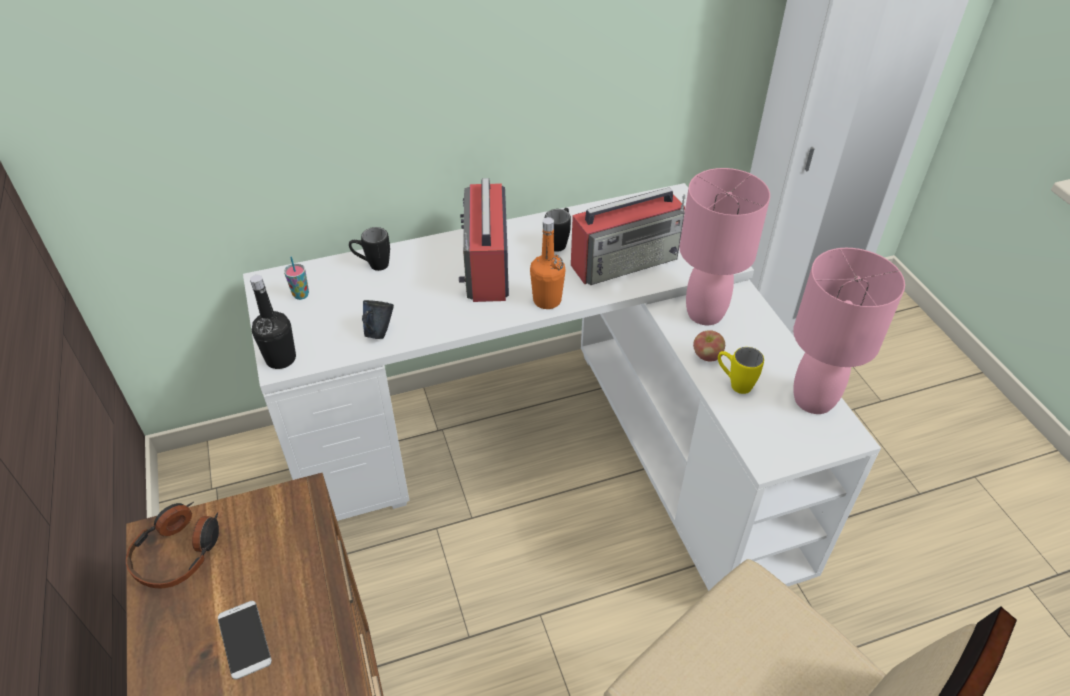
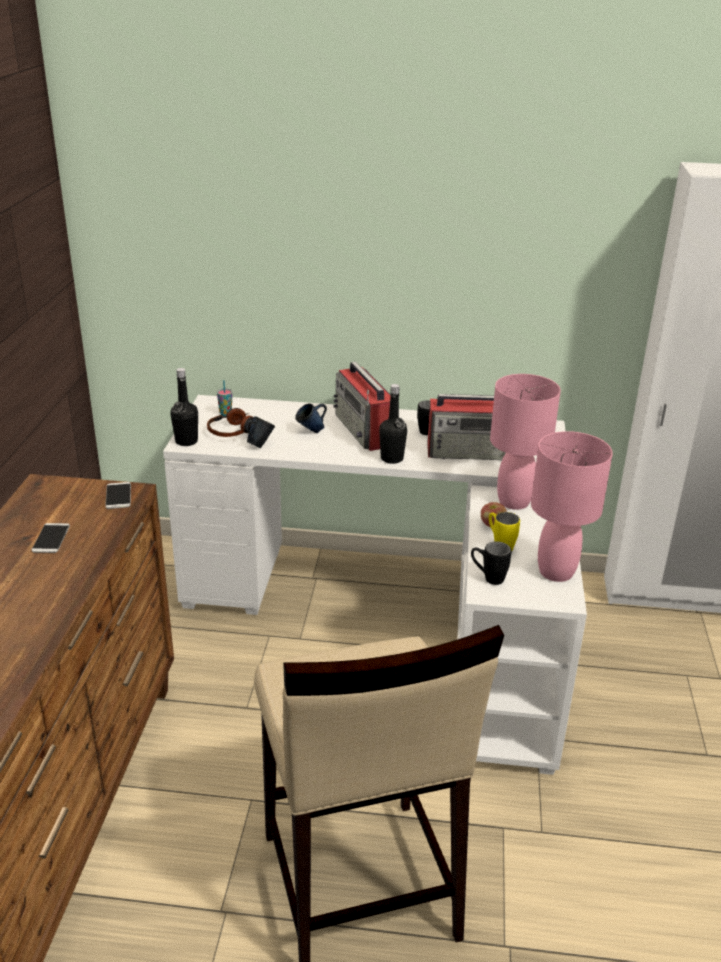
camera: 25 degrees right, 15 degrees down
headphones [126,502,219,589] -> headphones moved to [207,408,254,437]
black mug [349,227,390,271] -> black mug moved to [471,541,511,585]
radio [459,178,509,302] -> radio turned 45 degrees counterclockwise [333,362,391,451]
orange bottle [530,217,565,309] -> black bottle [379,384,407,464]
none -> phone [105,482,131,509]
none -> blue mug [295,404,327,433]

